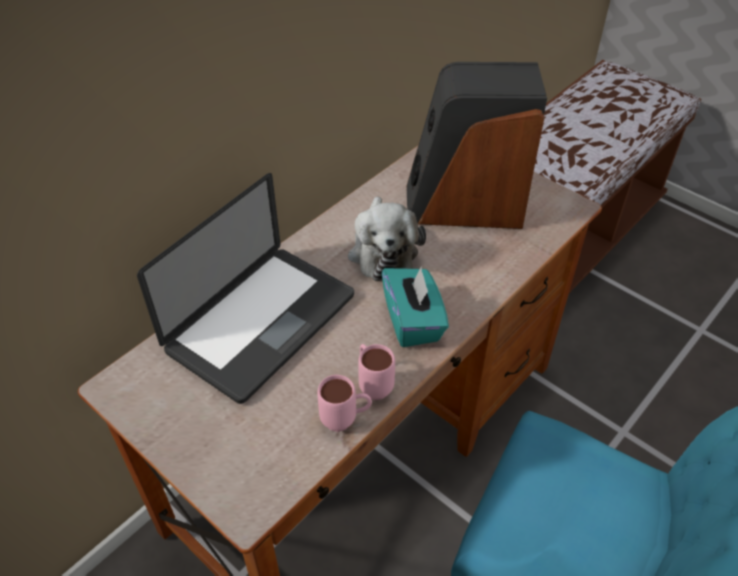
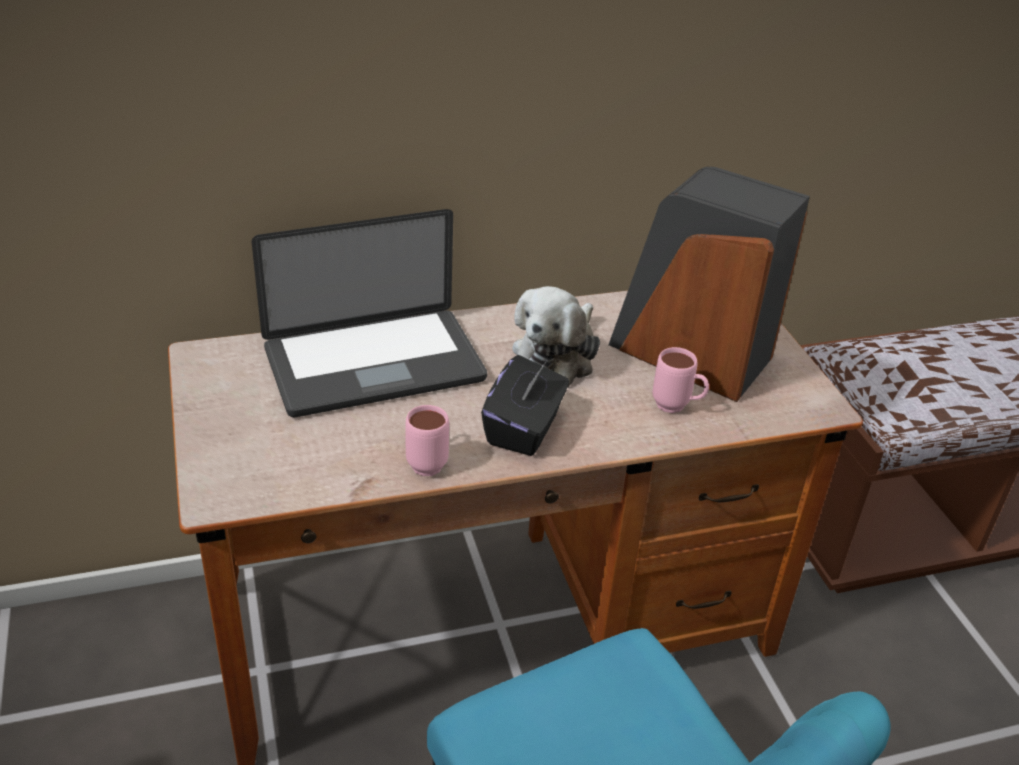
camera: 30 degrees right, 10 degrees down
pink mug [317,375,372,432] -> pink mug moved to [653,347,709,413]
turquoise tissue box [382,266,449,347] -> black tissue box [481,355,569,456]

